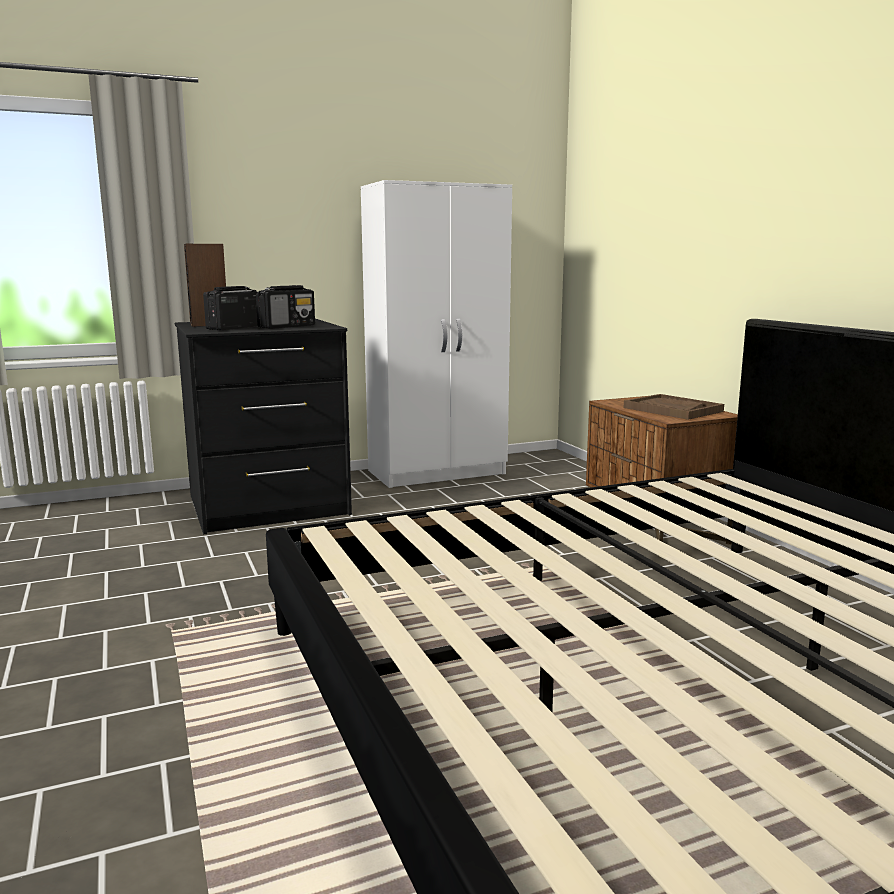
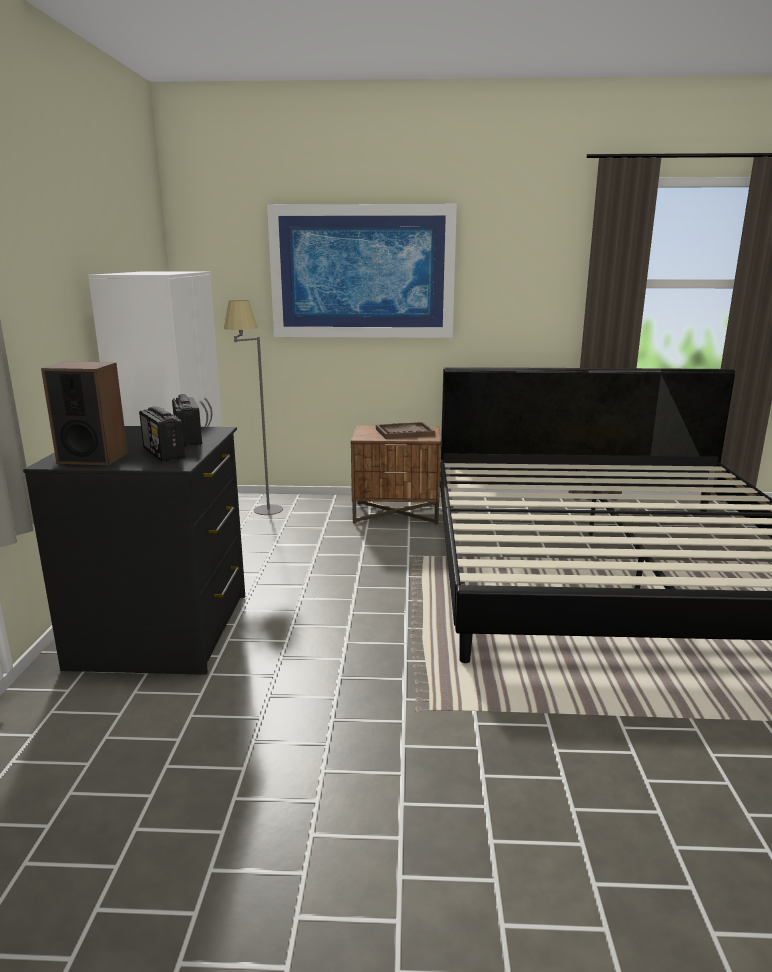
camera: 65 degrees left, 5 degrees up
none -> grey floor lamp [224,300,283,515]
none -> picture [267,204,457,338]

